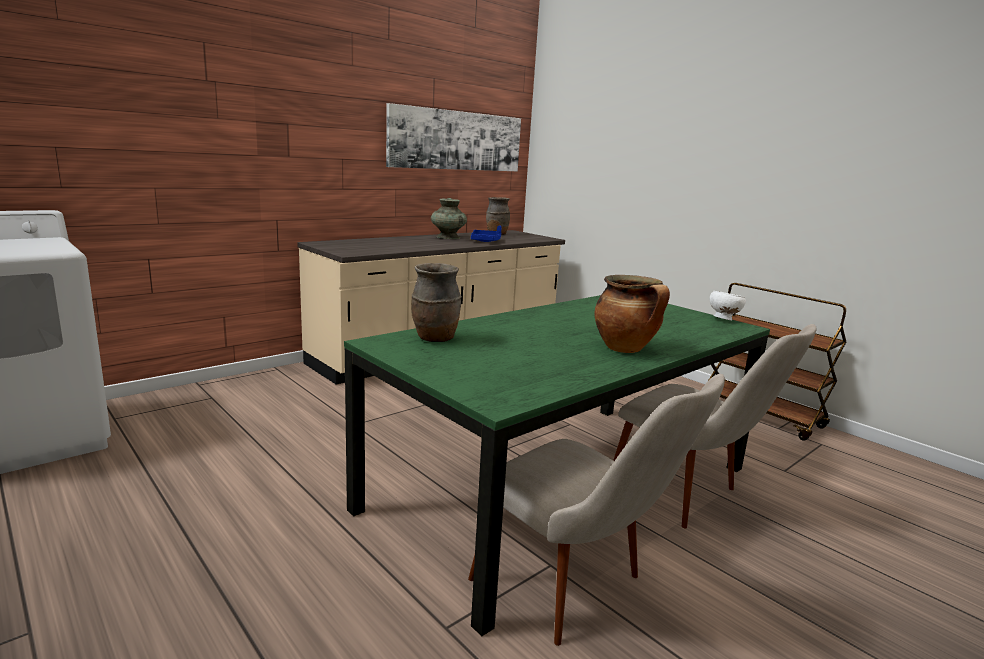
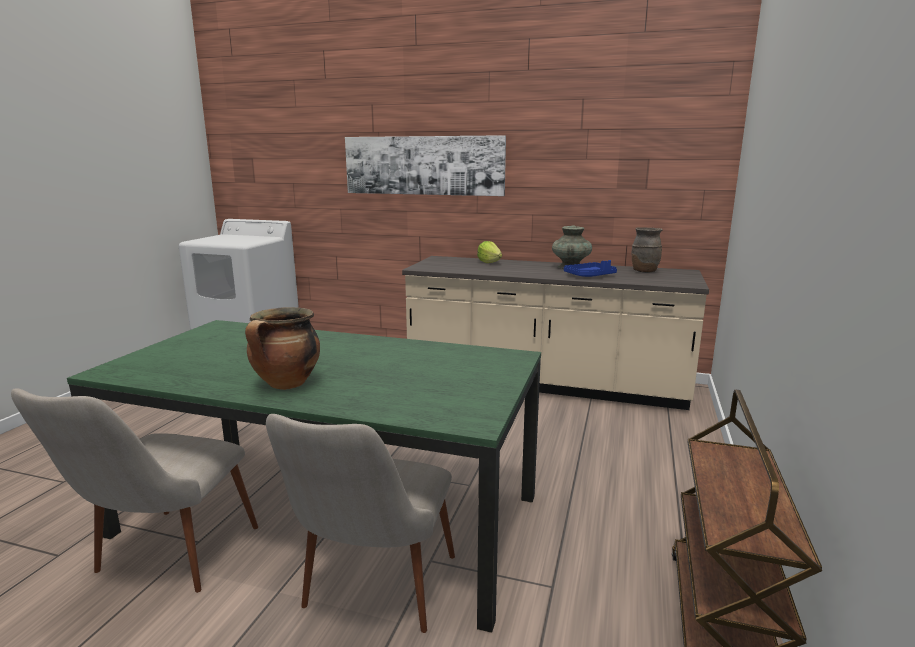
camera: 60 degrees right, 0 degrees up
picture [386,103,521,171] -> picture moved to [345,135,506,196]
brown vase [411,263,462,342] -> none
white bowl [710,291,746,321] -> none
none -> lettuce [477,241,502,263]

